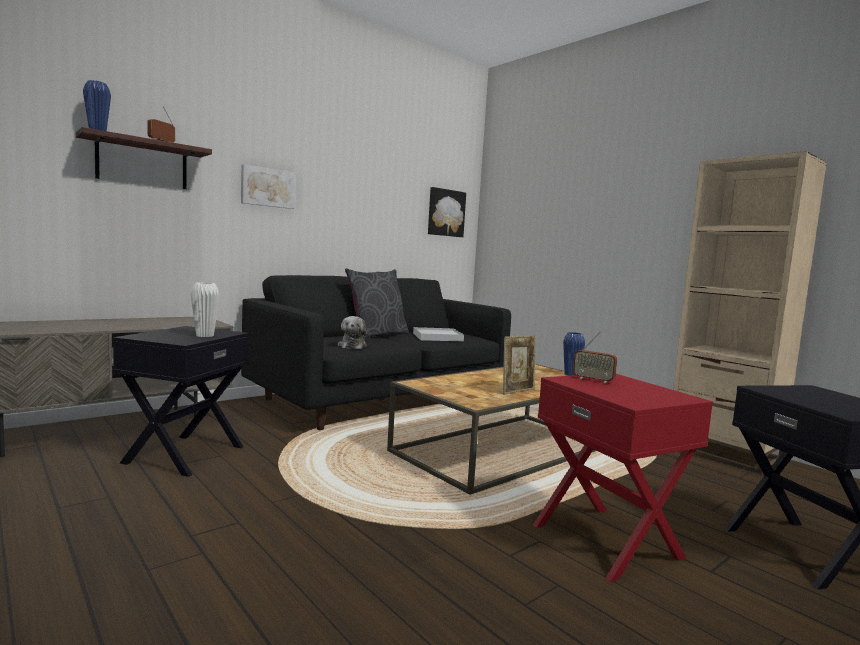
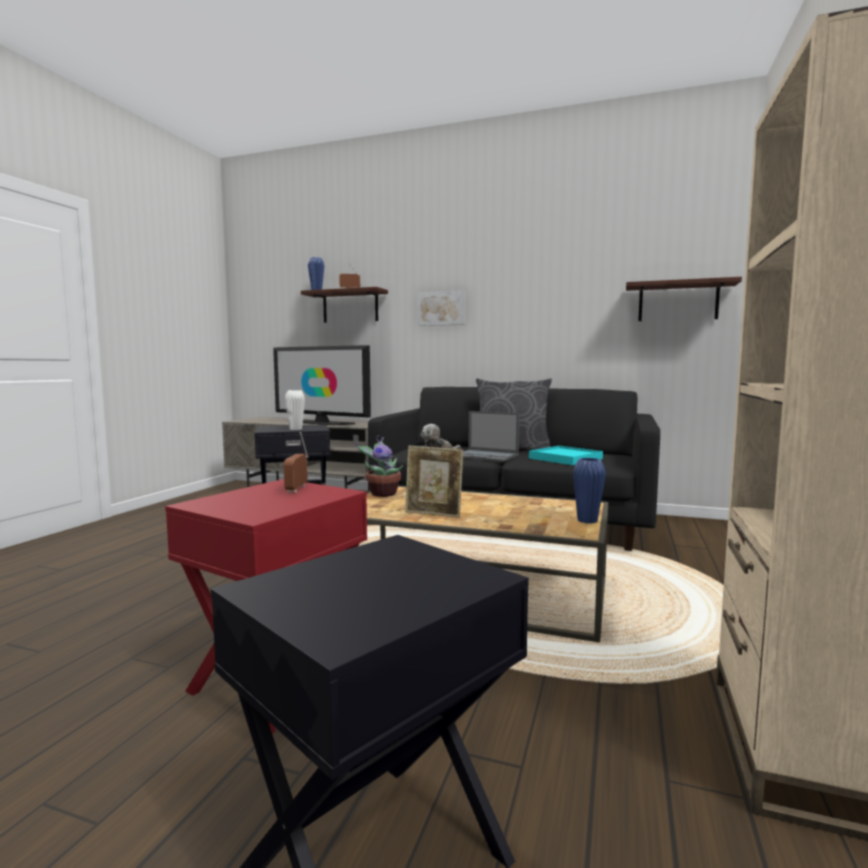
camera: 60 degrees right, 0 degrees up
white tray [413,327,464,341] -> turquoise tray [529,446,603,465]
picture [428,187,466,237] -> shelf [626,277,742,321]
none -> television [273,345,371,425]
none -> potted plant [355,436,403,497]
none -> laptop [463,411,520,462]

